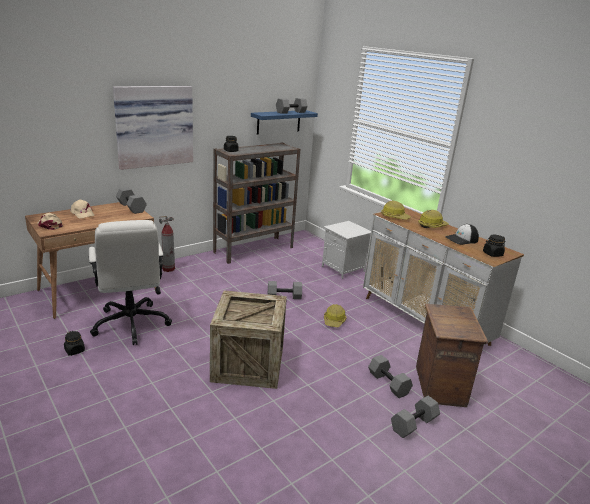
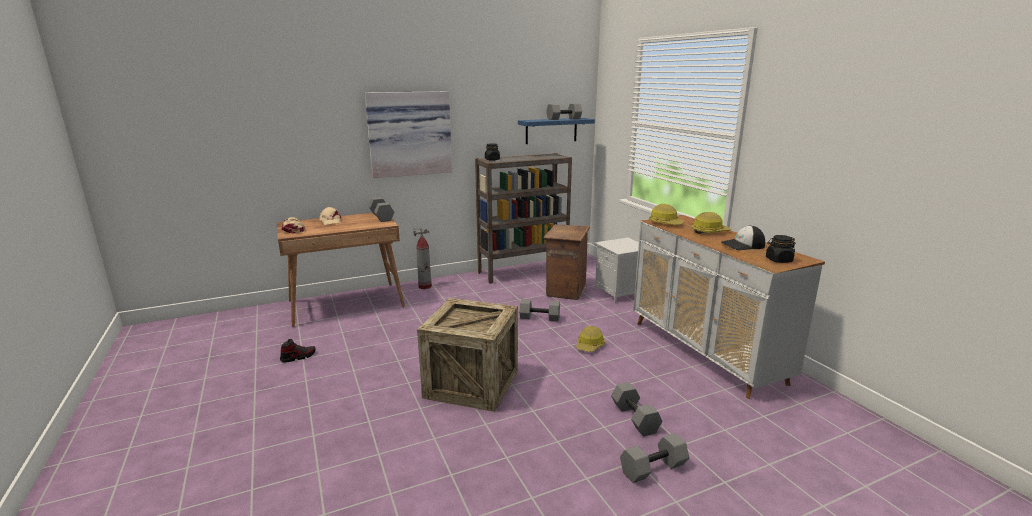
camera: 15 degrees right, 5 degrees down
black jar [64,331,85,356] -> shoe [280,339,316,363]
white office chair [89,220,172,345] -> none
crate [416,304,488,407] -> crate moved to [544,224,590,300]

